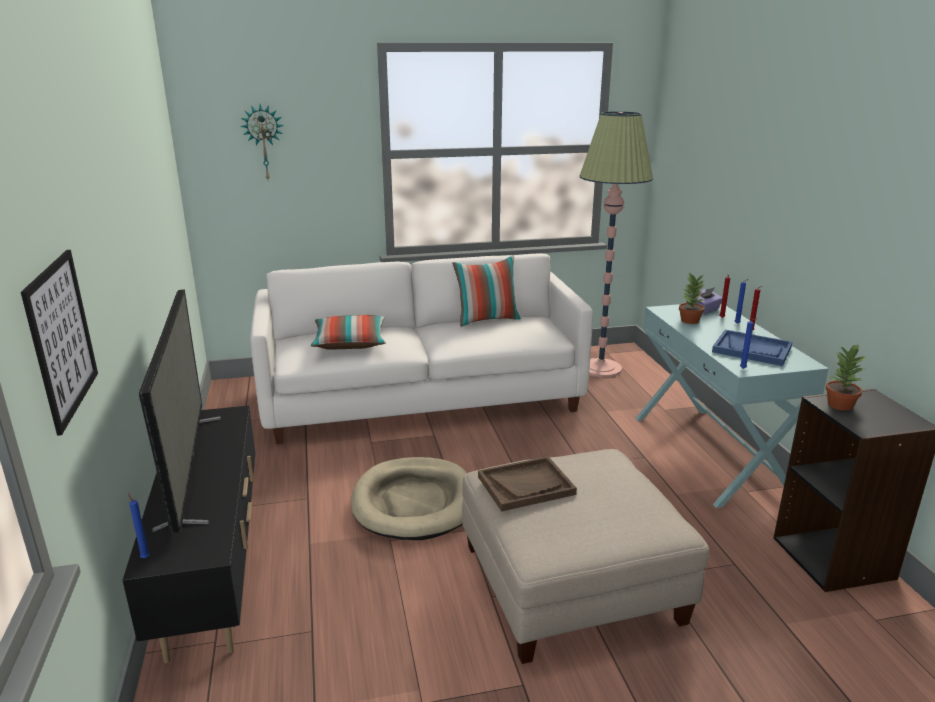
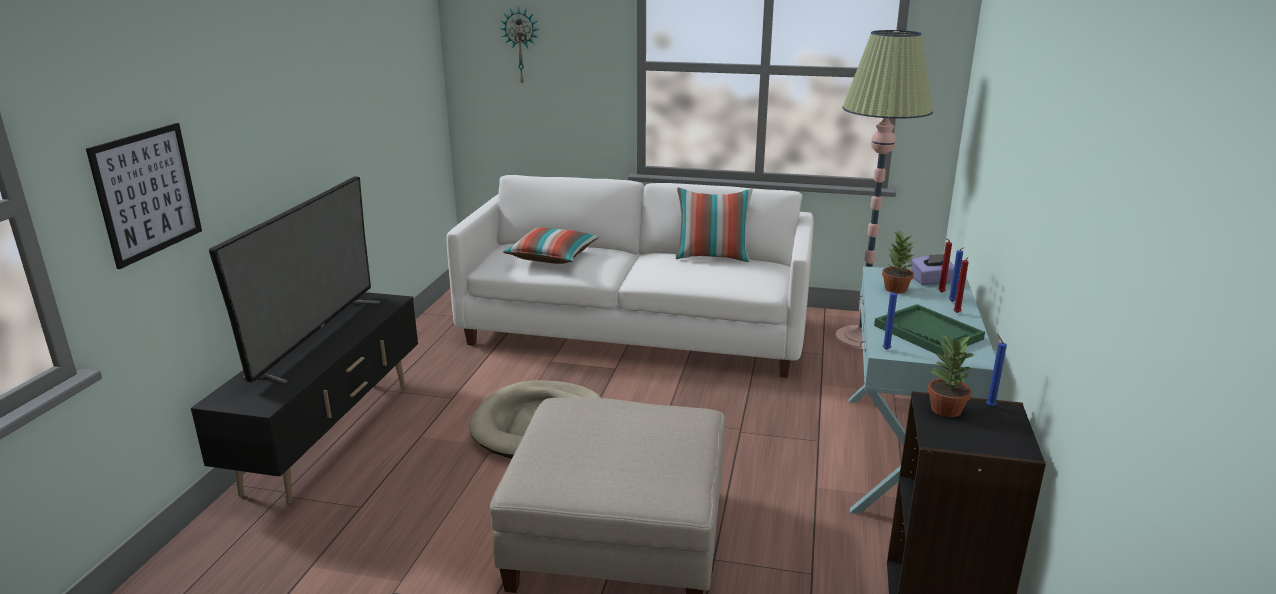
camera: 25 degrees right, 0 degrees up
blue candle [128,493,150,558] -> blue candle moved to [986,334,1007,407]
brown tray [478,456,577,511] -> none
blue tray [712,330,792,366] -> green tray [874,304,985,356]

